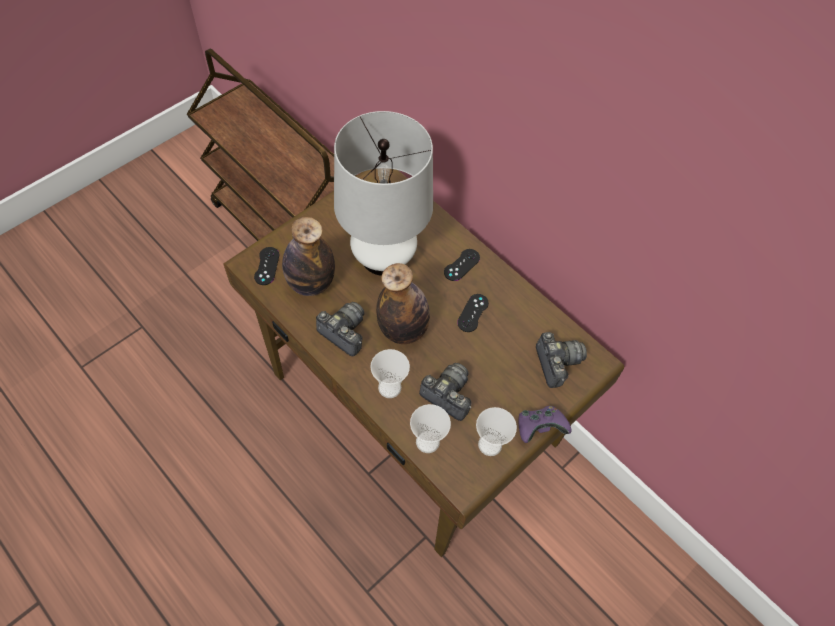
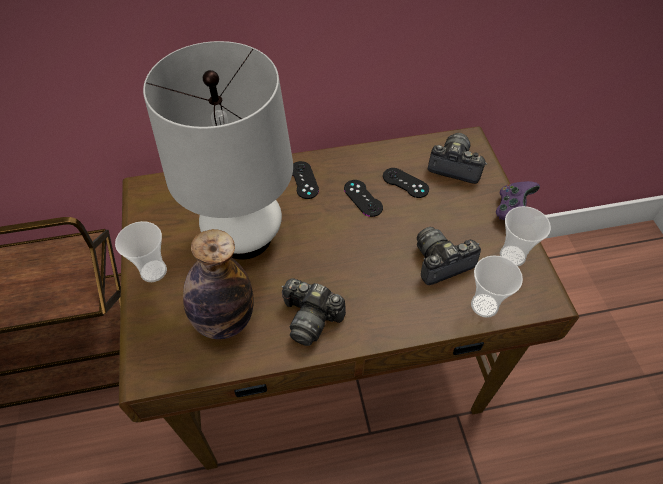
camera: 55 degrees left, 5 degrees down
black game controller [254,247,279,285] -> black game controller moved to [383,168,429,198]
camera [316,302,365,357] -> camera turned 135 degrees counterclockwise [281,278,346,346]
cup [370,349,410,398] -> cup moved to [115,221,167,282]
bottle [376,263,430,344] -> none

